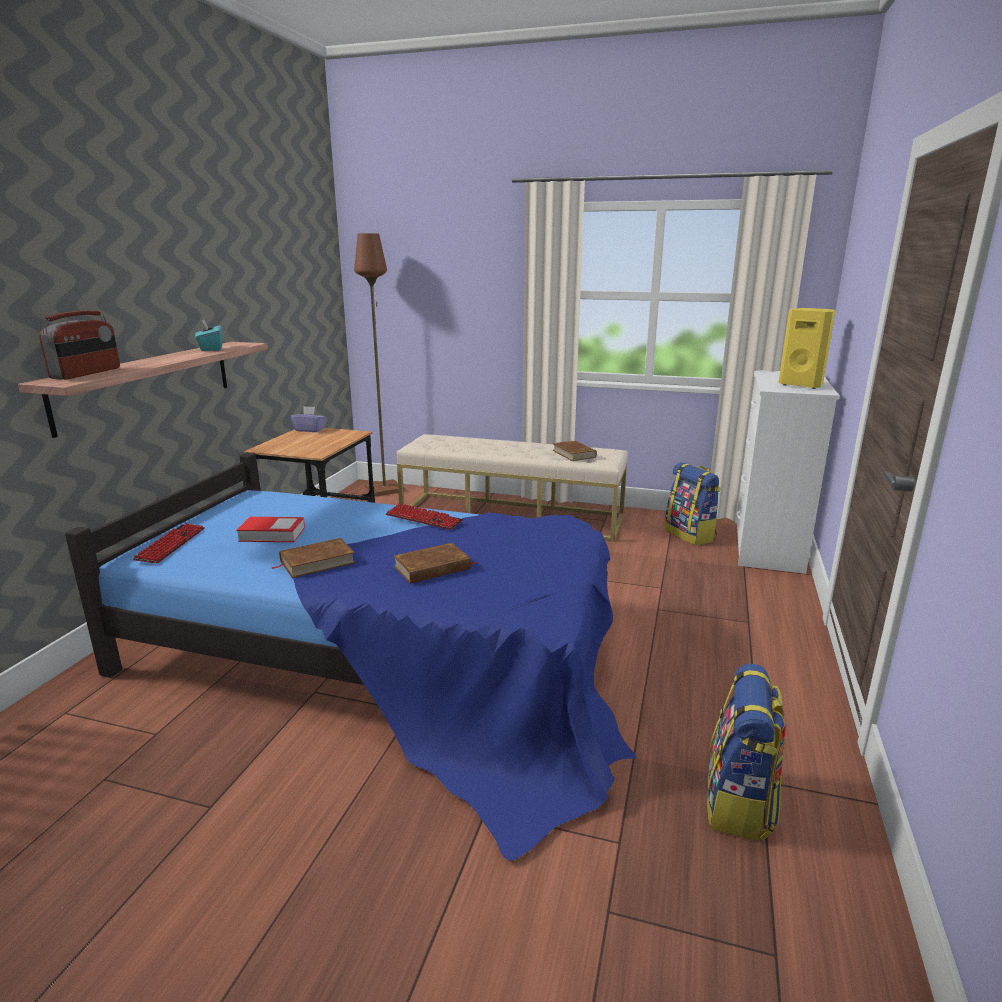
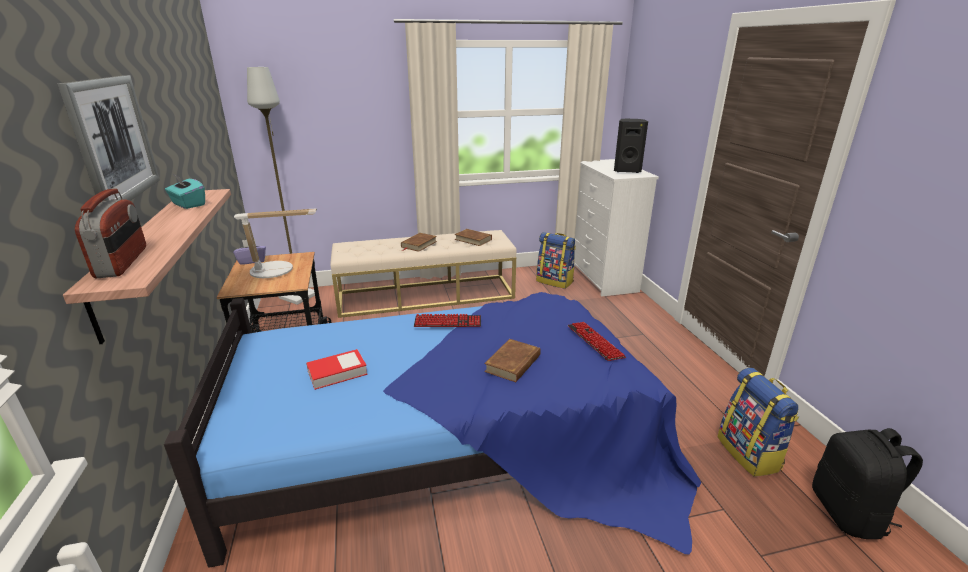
camera: 30 degrees left, 5 degrees up
keyboard [133,523,205,563] -> keyboard moved to [568,322,626,361]
brown book [271,538,355,578] -> brown book moved to [401,233,437,252]
brown floor lamp [354,233,405,497] -> grey floor lamp [247,67,315,305]
yellow speaker [778,308,835,389] -> black speaker [614,119,648,173]
none -> picture [58,75,160,201]
none -> table lamp [234,208,317,278]
none -> black backpack [812,428,923,539]

